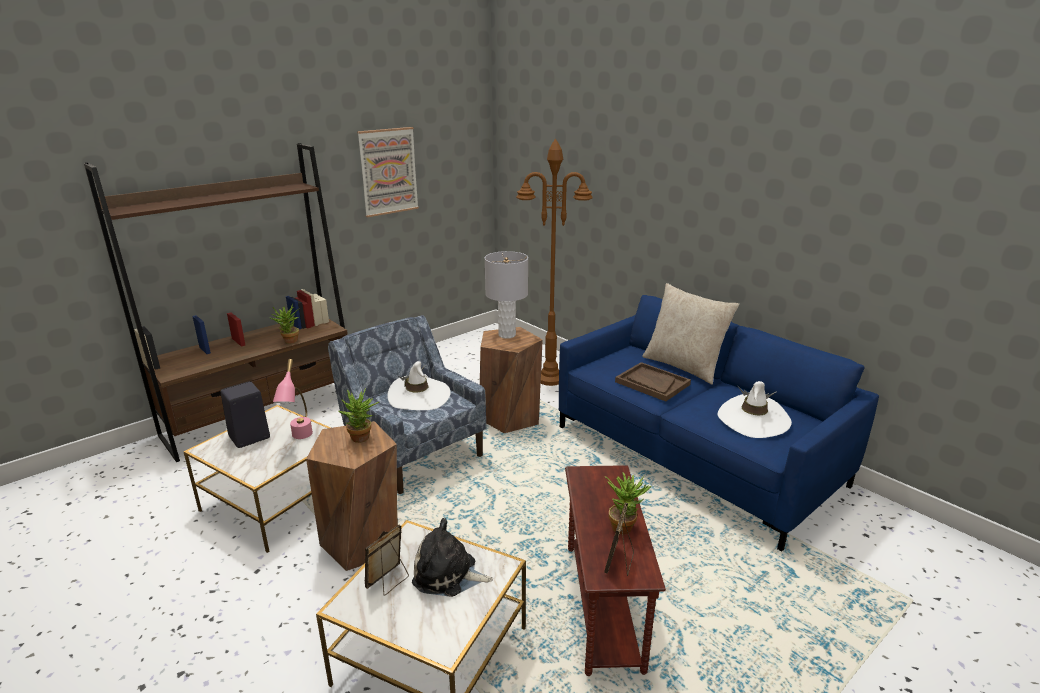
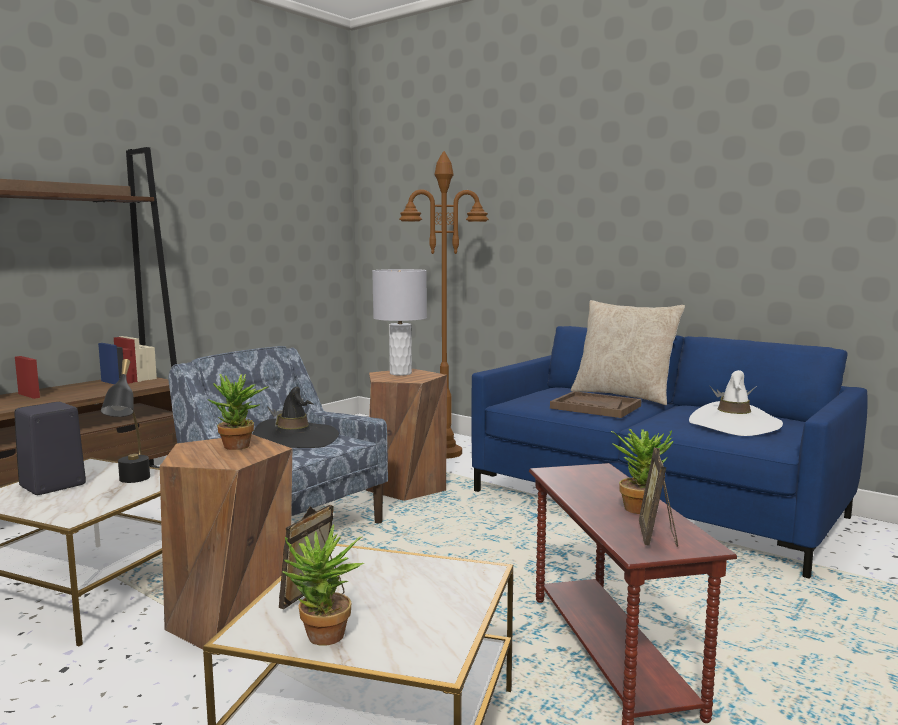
camera: 10 degrees left, 15 degrees down
potted plant [271,304,300,344] -> potted plant moved to [282,524,364,646]
pink table lamp [273,359,313,439] -> black table lamp [101,359,150,483]
picture [357,127,419,217] -> none
white hat [387,361,451,410] -> black hat [253,387,339,448]
plush toy [412,518,493,597] -> none

